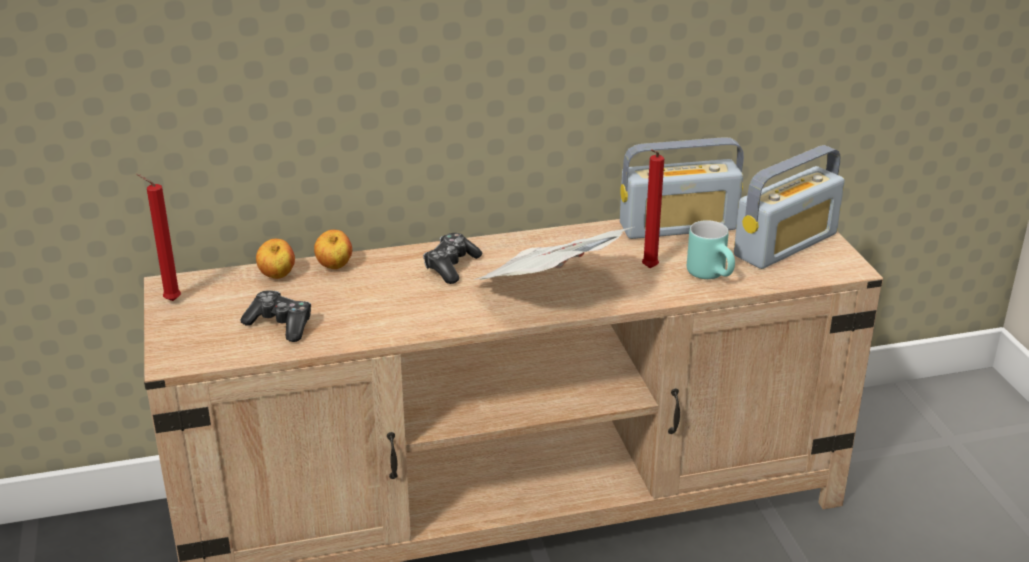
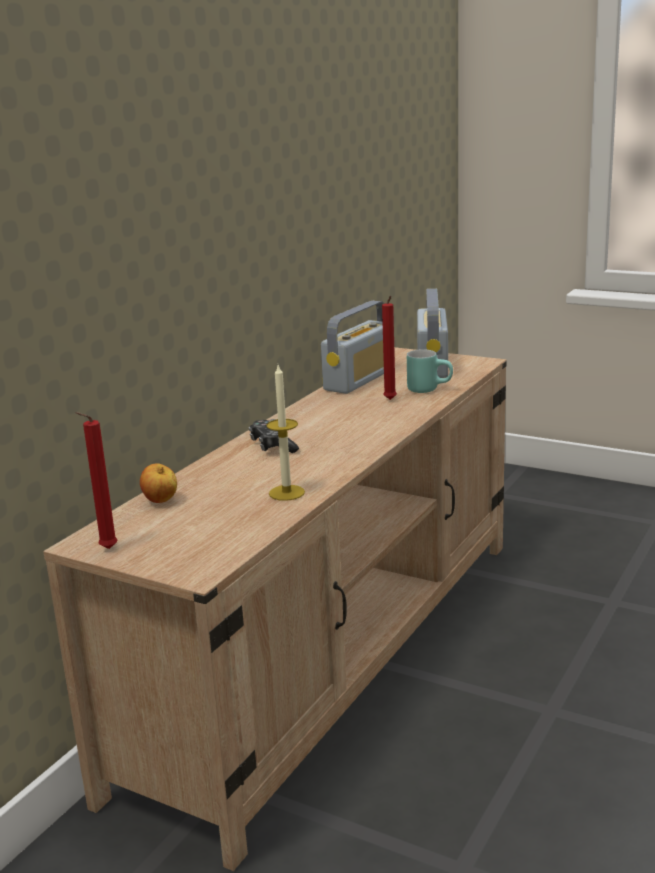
camera: 45 degrees left, 10 degrees down
game controller [241,290,311,342] -> none
apple [314,230,352,269] -> none
newspaper [474,227,633,280] -> none
none -> candle [267,365,305,501]

